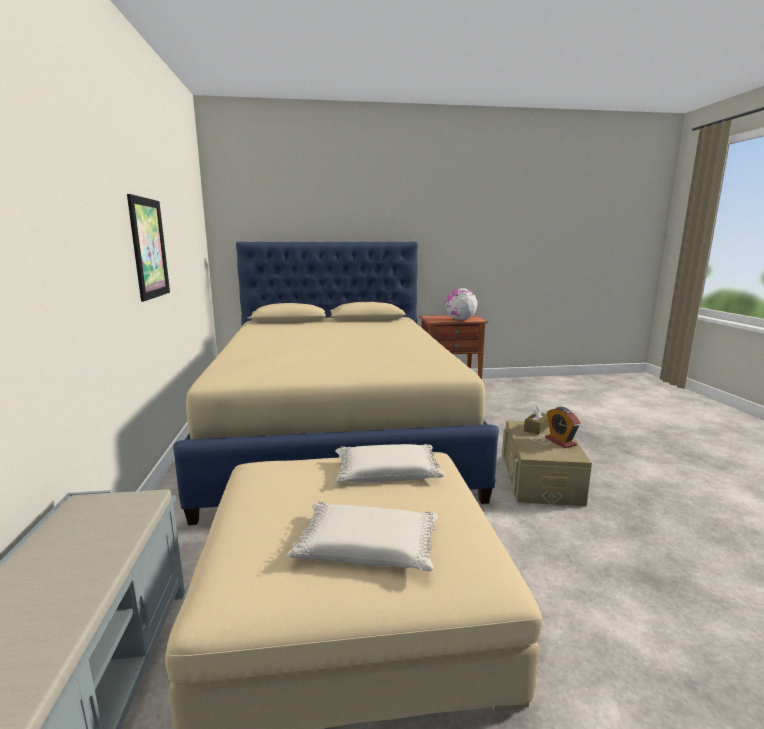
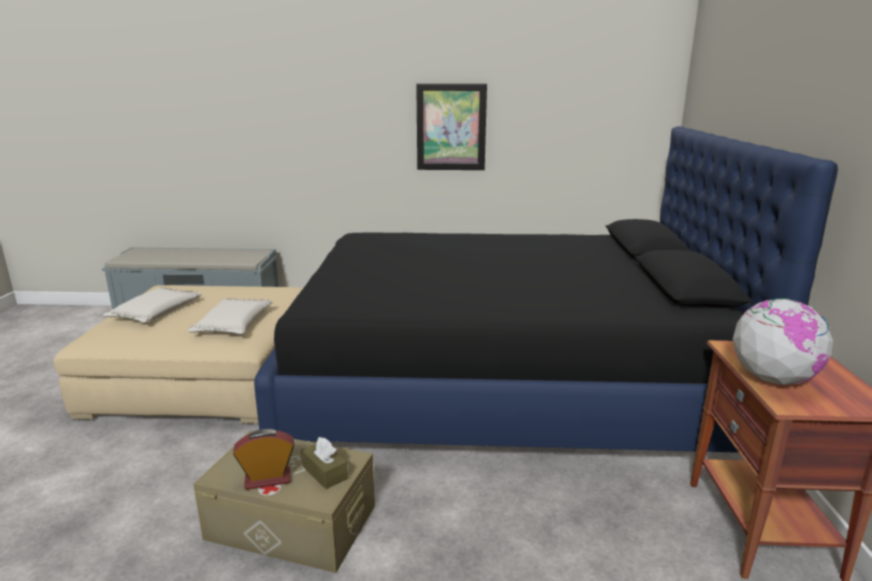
camera: 100 degrees right, 5 degrees up
beige bed [173,242,499,525] -> black bed [254,126,838,453]

